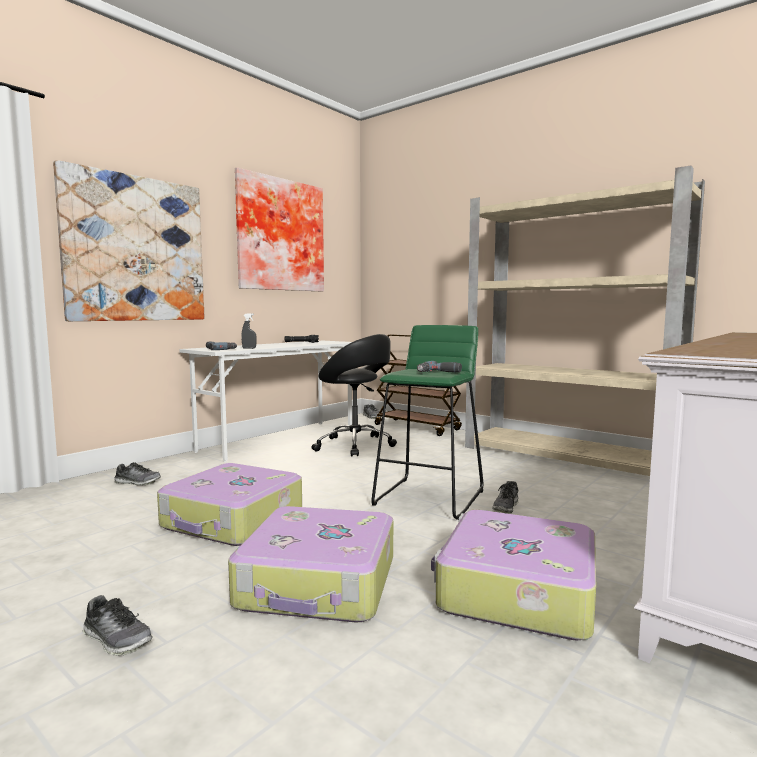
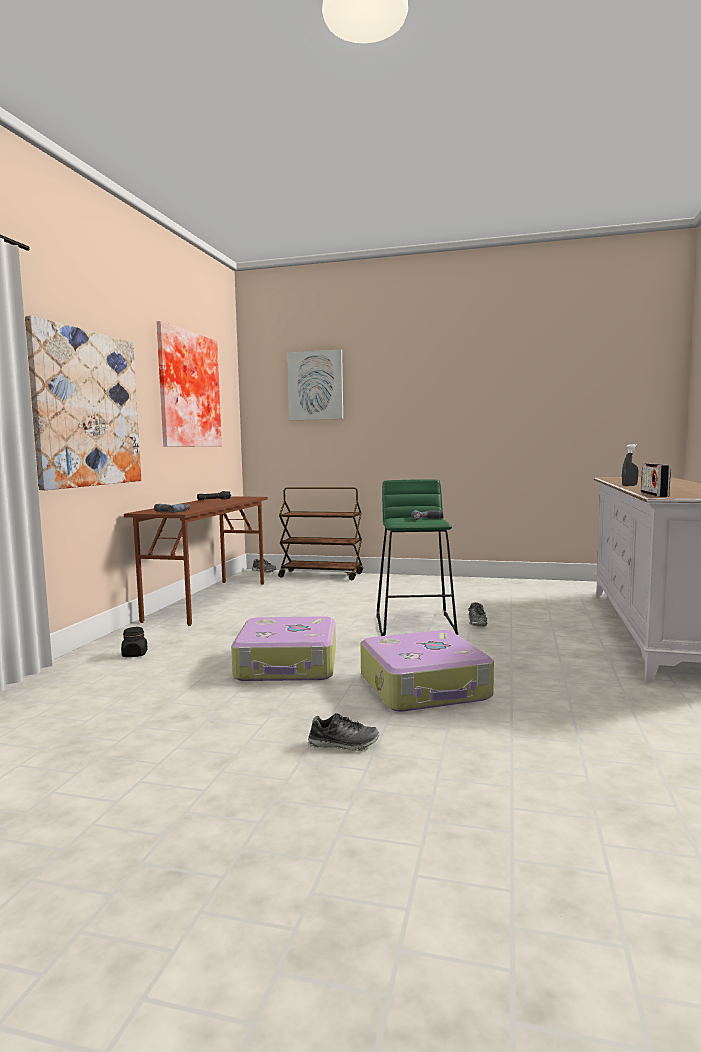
camera: 25 degrees left, 0 degrees up
shoe [114,462,161,485] -> black jar [121,627,148,657]
white desk [179,341,352,462] -> brown desk [124,497,268,626]
grey spray bottle [241,313,257,349] -> grey spray bottle moved to [622,444,638,486]
black office chair [311,334,397,457] -> none
suitcase [431,510,596,640] -> none
beige bookcase [465,166,705,476] -> none
none -> picture [287,350,343,420]
none -> radio [641,463,671,497]

